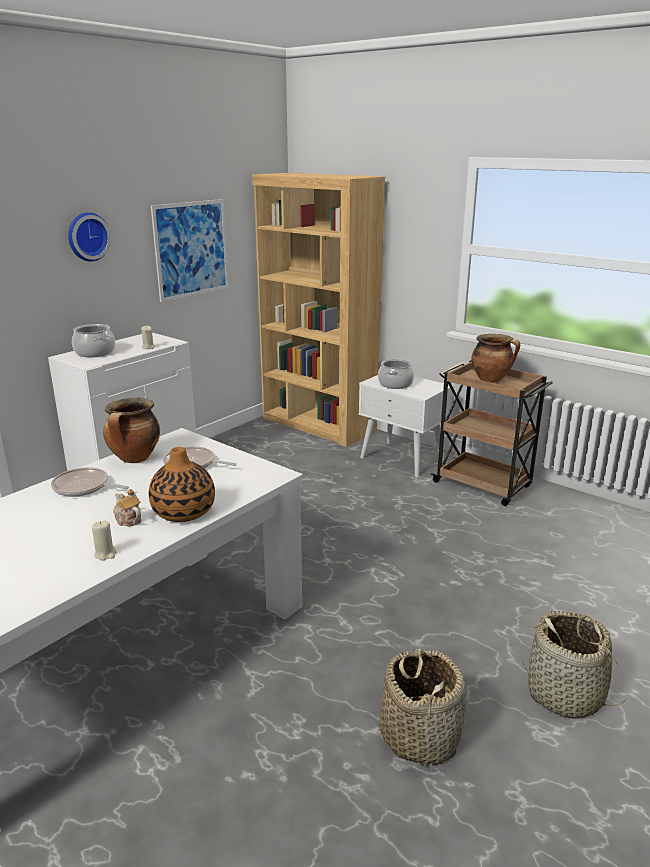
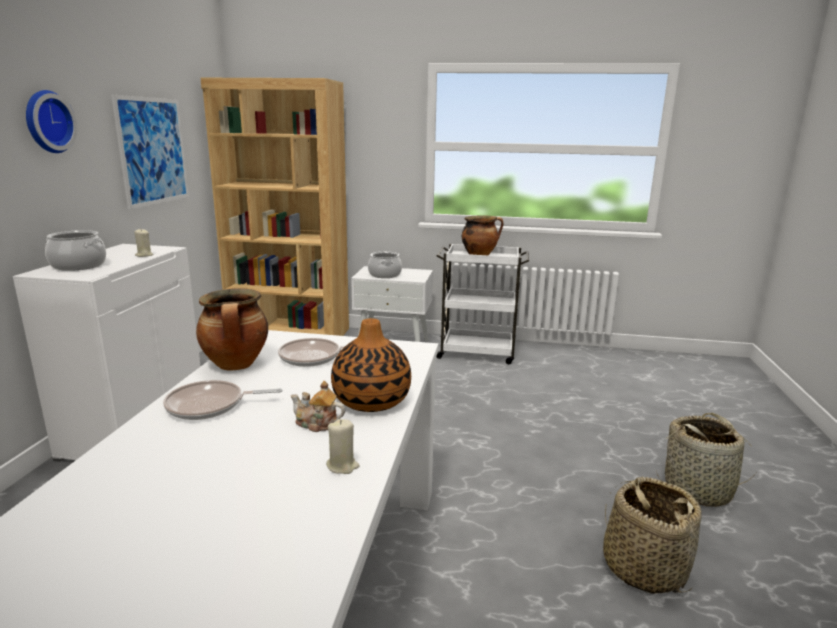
camera: 30 degrees left, 5 degrees down
brown cart [431,360,553,506] -> white cart [436,244,529,364]

